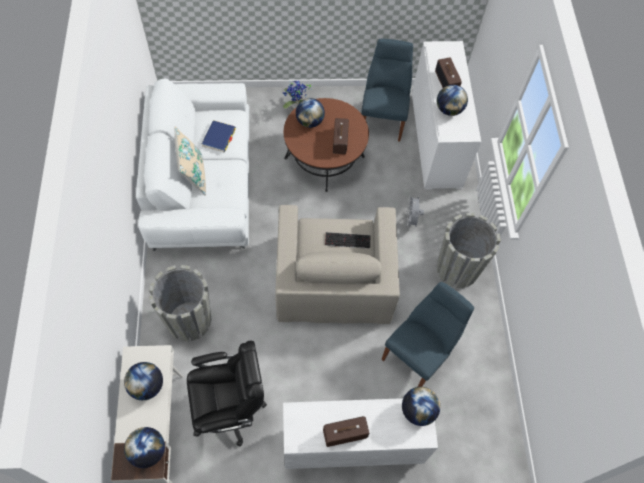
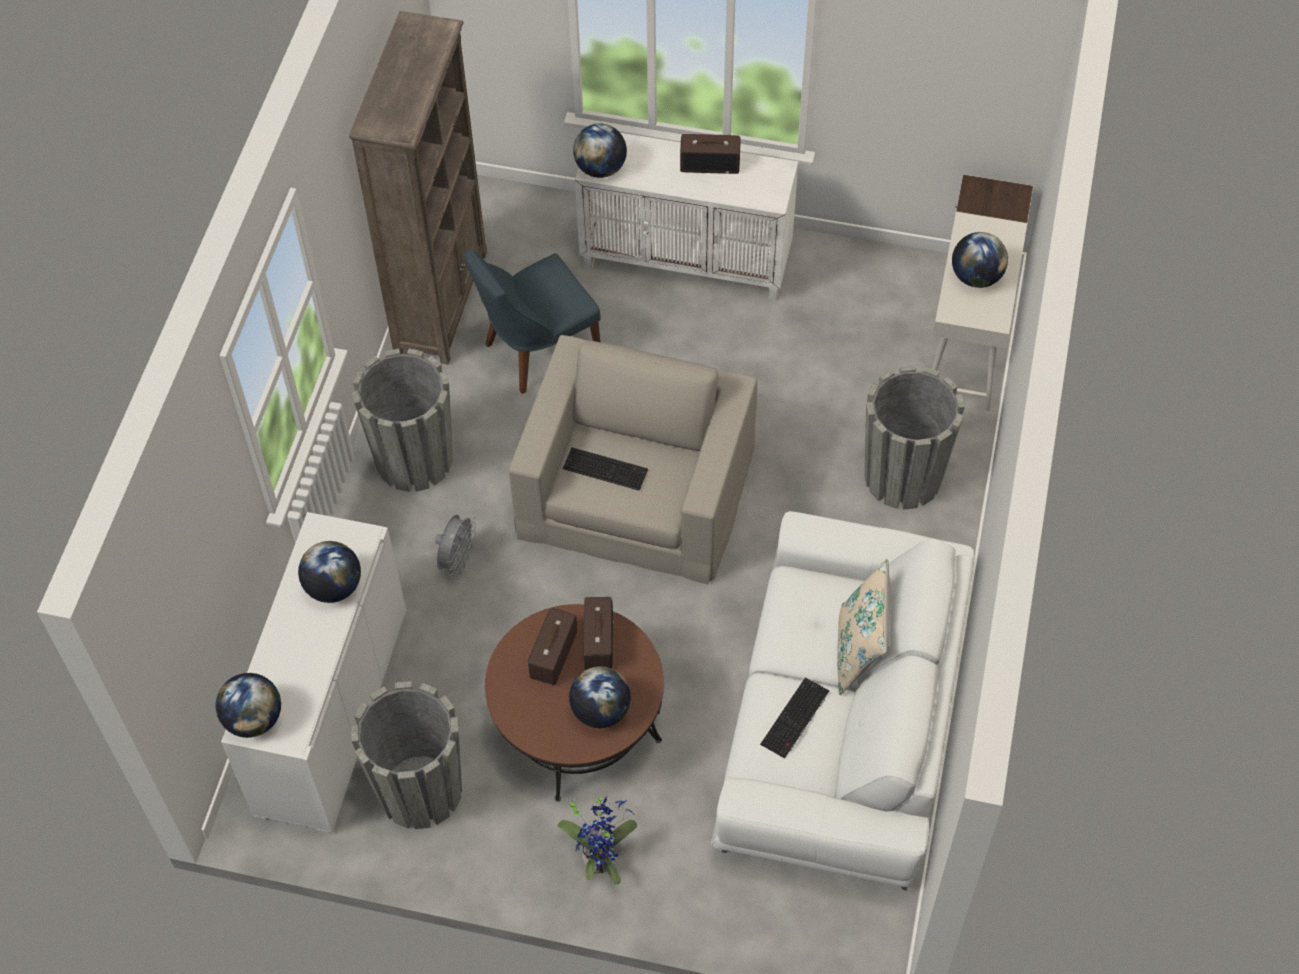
camera: 160 degrees left, 5 degrees down
globe [124,427,165,468] -> globe moved to [215,673,281,738]
black office chair [187,341,267,446] -> none
blue book [202,120,236,152] -> keyboard [760,678,829,759]
blue chair [361,39,413,141] -> grey planter [351,681,462,829]
radio [435,58,462,88] -> radio moved to [584,597,614,670]
none -> brown bookcase [349,11,487,365]

